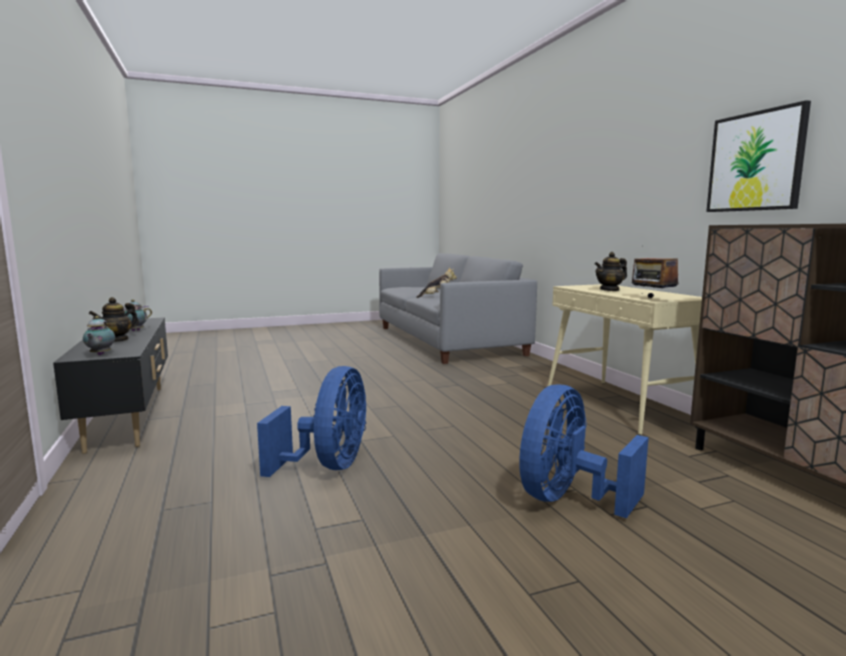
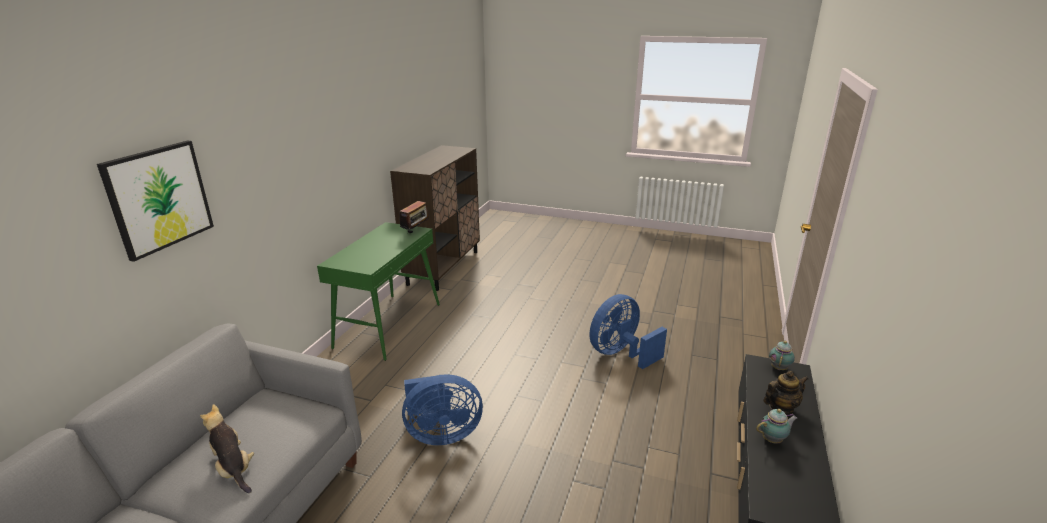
camera: 140 degrees left, 15 degrees up
blue fan [519,385,649,518] -> blue fan moved to [402,374,483,445]
beige console table [548,284,702,435] -> green console table [317,222,440,361]
teapot [595,252,627,291] -> none
picture [706,100,811,212] -> picture moved to [97,141,214,262]

